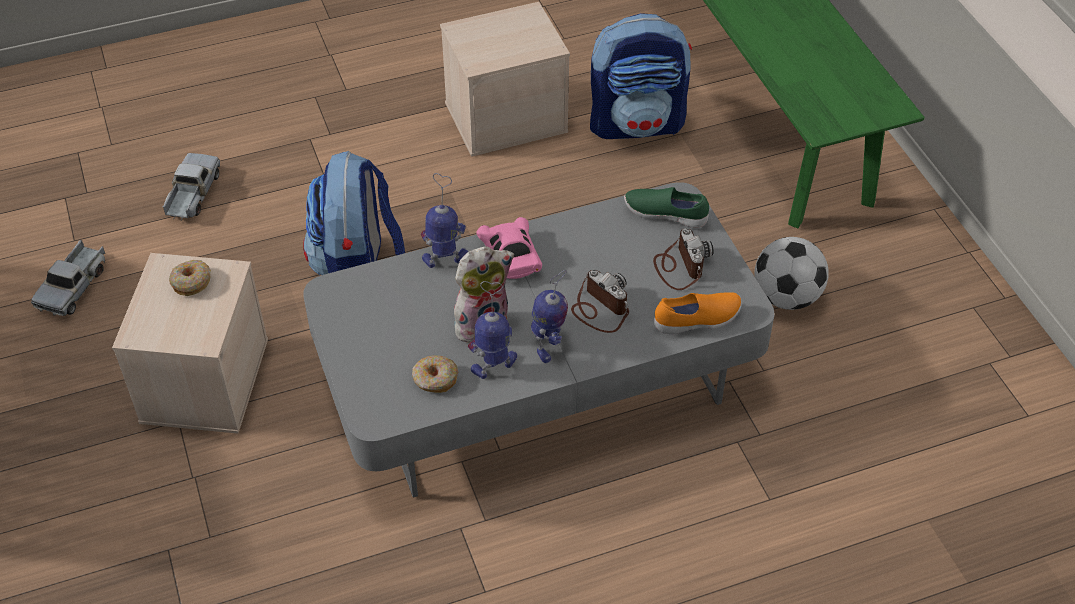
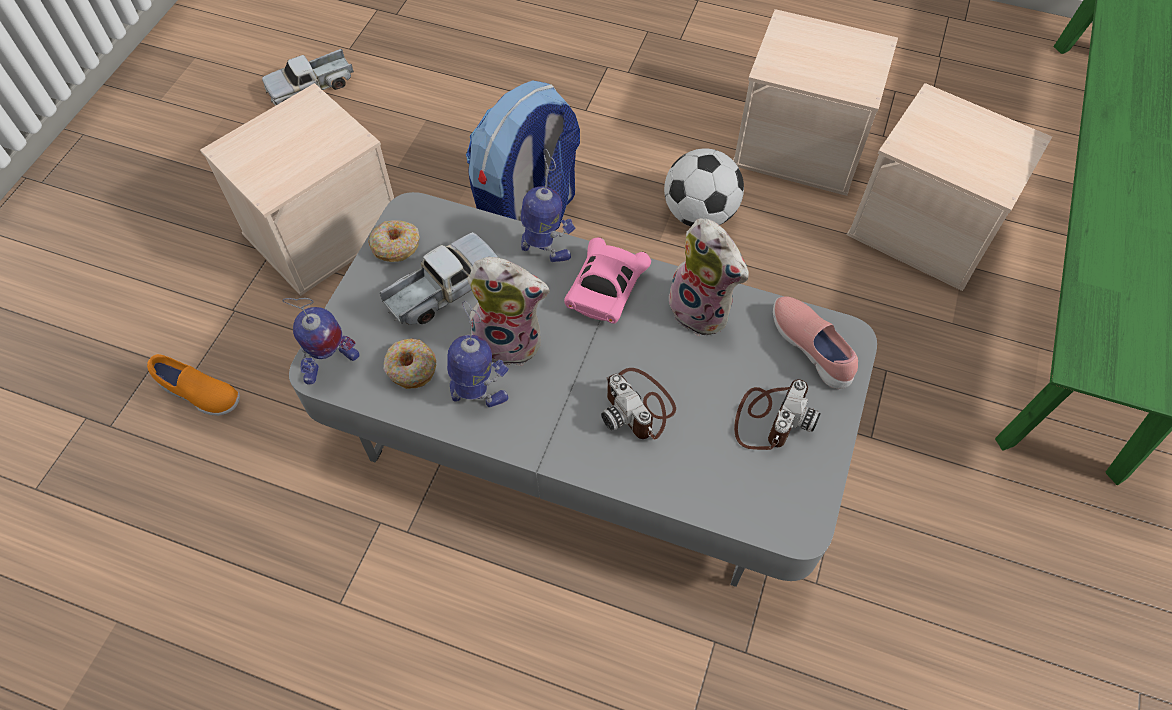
camera: 40 degrees right, 10 degrees up
toy truck [163,153,220,220] -> toy truck moved to [380,232,499,325]
donut [169,260,211,296] -> donut moved to [368,220,420,262]
toy robot [531,270,568,363] -> toy robot moved to [282,298,360,385]
camera [571,270,629,333] -> camera turned 150 degrees clockwise [601,368,676,440]
backpack [590,13,692,139] -> beige storage box [847,83,1052,291]
green shoe [624,187,709,228] -> pink shoe [773,296,858,389]
orange shoe [654,292,742,334] -> orange shoe moved to [147,354,240,416]
football [755,237,829,310] -> football moved to [664,148,744,227]
none -> plush toy [663,218,749,336]

